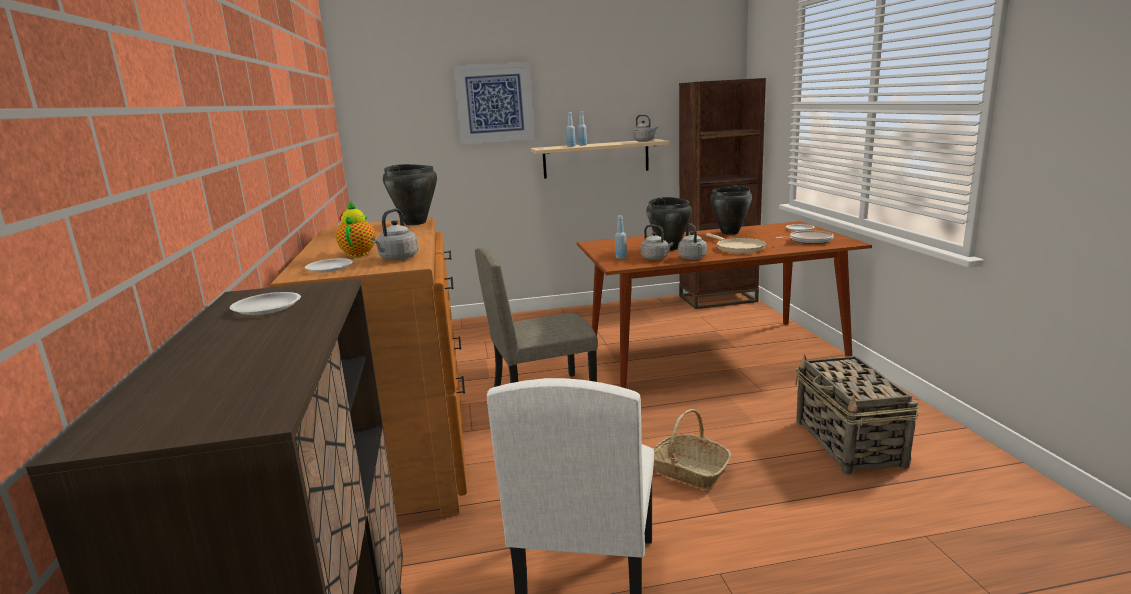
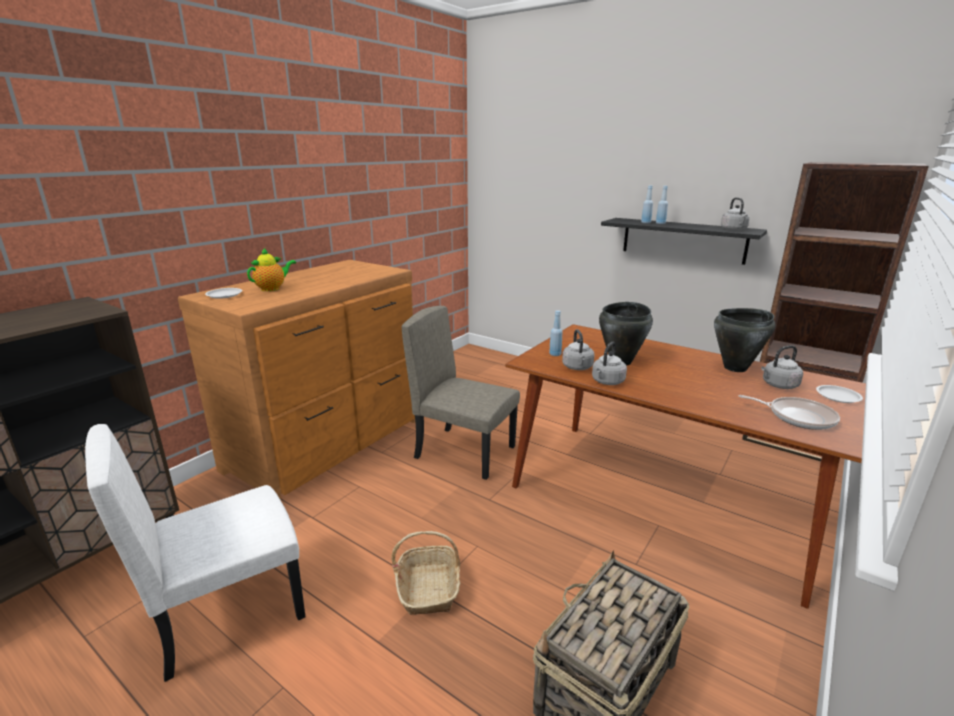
camera: 45 degrees right, 5 degrees up
white plate [230,292,301,315] -> none
grey kettle [371,208,418,260] -> grey kettle moved to [761,345,803,389]
black cooking pot [383,164,437,225] -> none
picture [453,62,534,144] -> none
beige shelf [531,139,670,179] -> black shelf [601,218,767,265]
beige frying pan [706,233,766,253] -> none

